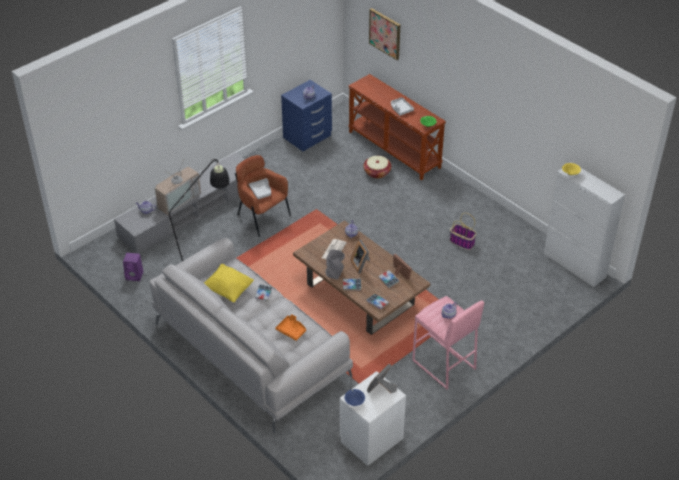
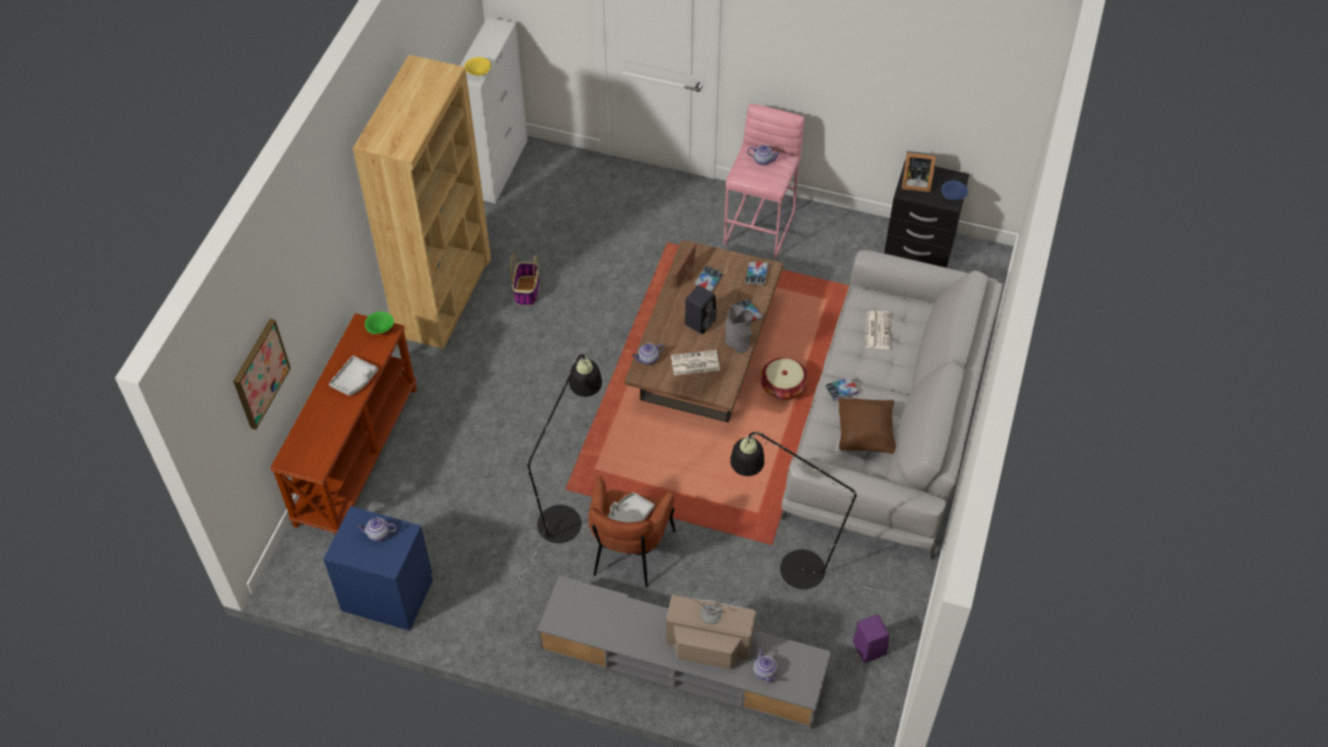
camera: 120 degrees left, 10 degrees up
yellow pillow [204,264,254,303] -> brown pillow [838,398,896,454]
orange tray [276,314,306,341] -> newspaper [866,311,891,349]
white nightstand [340,371,406,466] -> black nightstand [884,160,969,268]
picture frame [350,240,370,273] -> black speaker [685,285,717,334]
basket [363,156,391,179] -> basket moved to [760,358,809,400]
none -> brown bookcase [353,55,491,349]
none -> black floor lamp [491,354,602,619]

